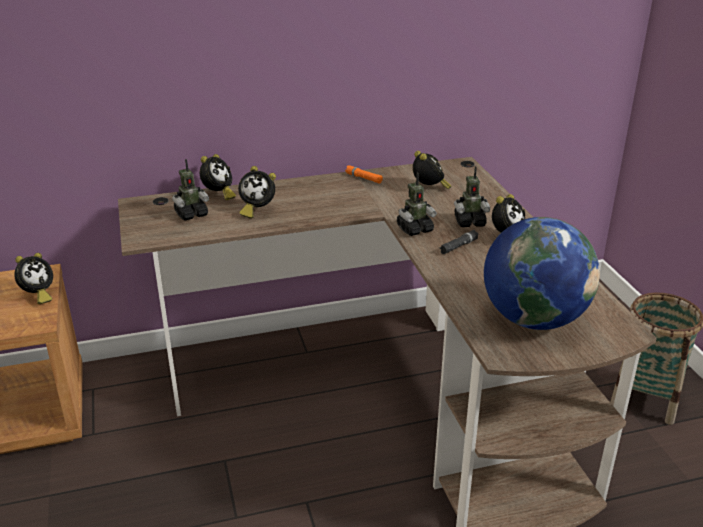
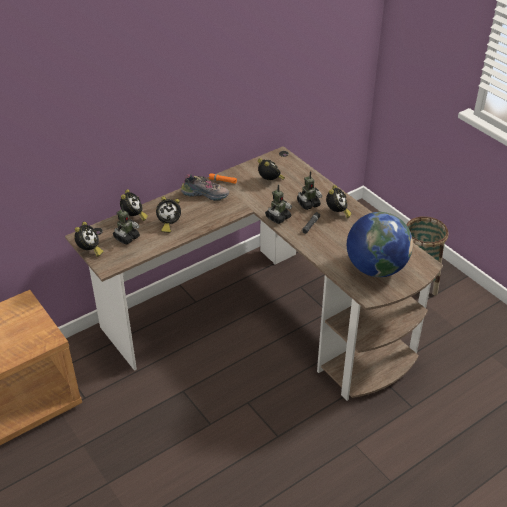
camera: 20 degrees left, 10 degrees up
alarm clock [14,253,53,304] -> alarm clock moved to [74,222,104,257]
none -> shoe [181,174,229,201]

